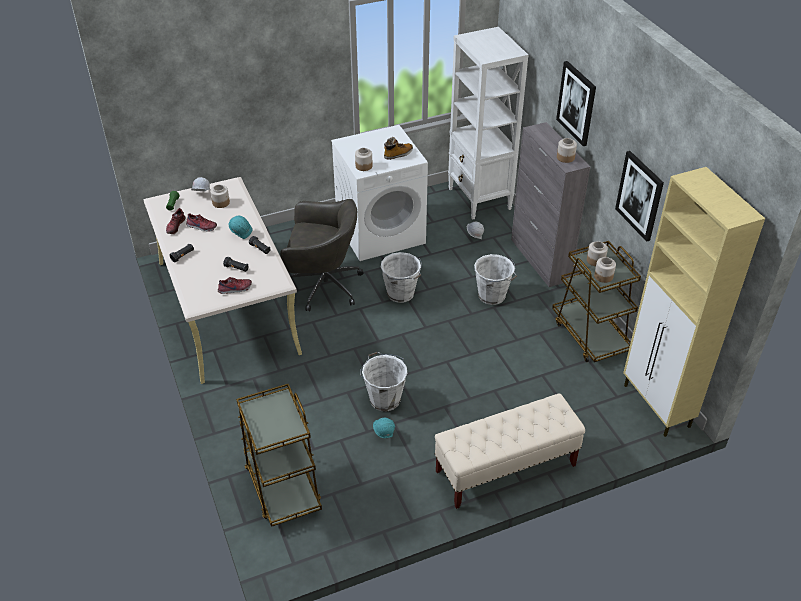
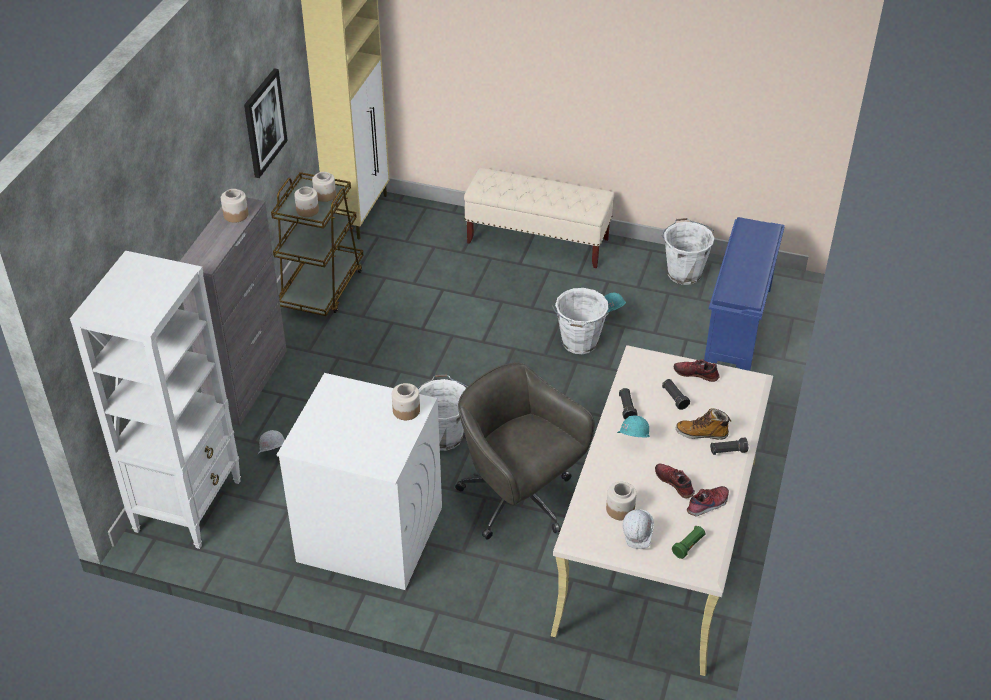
camera: 140 degrees left, 0 degrees up
brown cart [236,384,322,527] -> blue shoe rack [704,217,785,371]
boot [384,137,413,160] -> boot moved to [676,408,732,440]
white bucket [474,254,517,305] -> white bucket moved to [661,218,714,285]
picture [556,61,596,146] -> none

